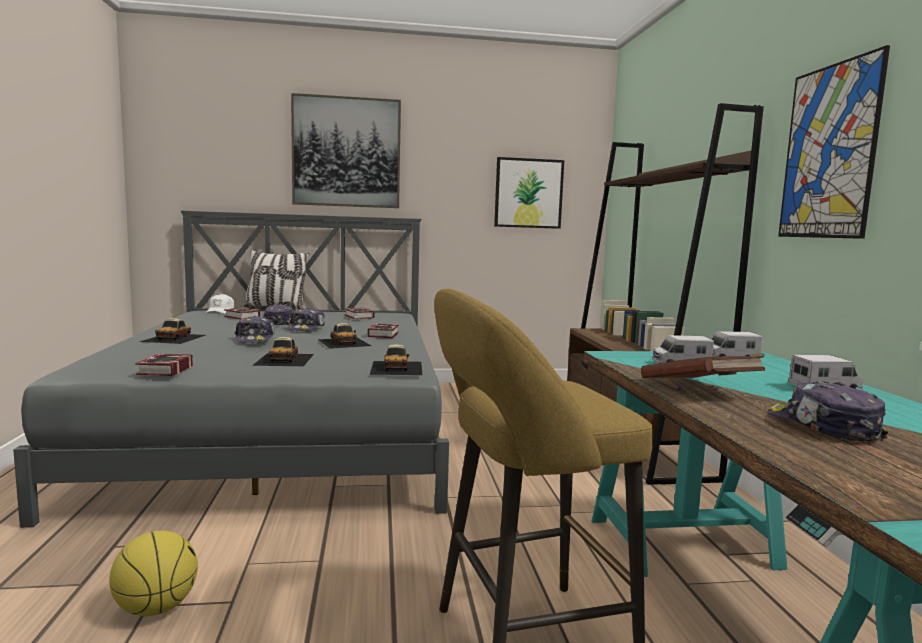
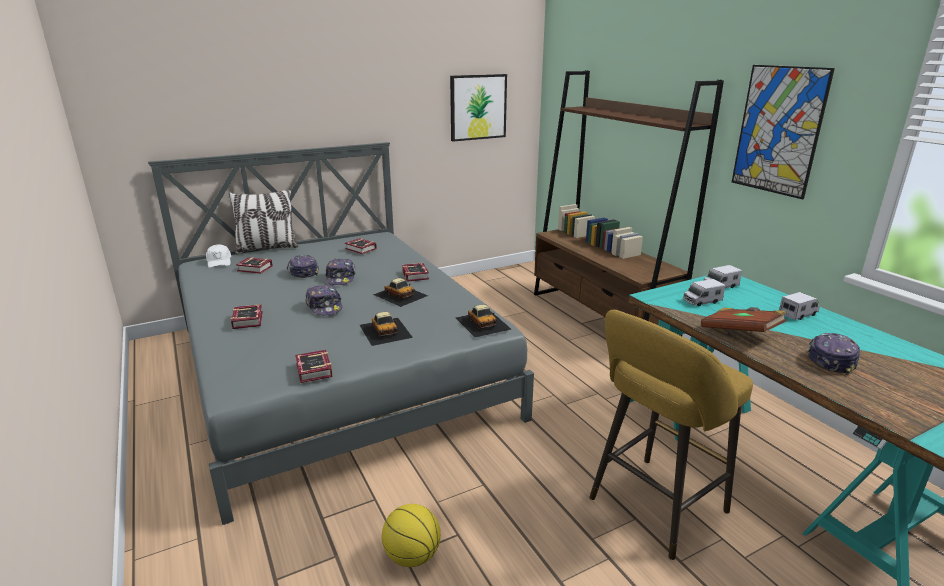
camera: 20 degrees left, 15 degrees up
toy car [139,318,206,344] -> book [231,304,263,329]
picture [291,93,401,208] -> none
cap [767,381,889,441] -> cap turned 75 degrees clockwise [808,333,860,375]

